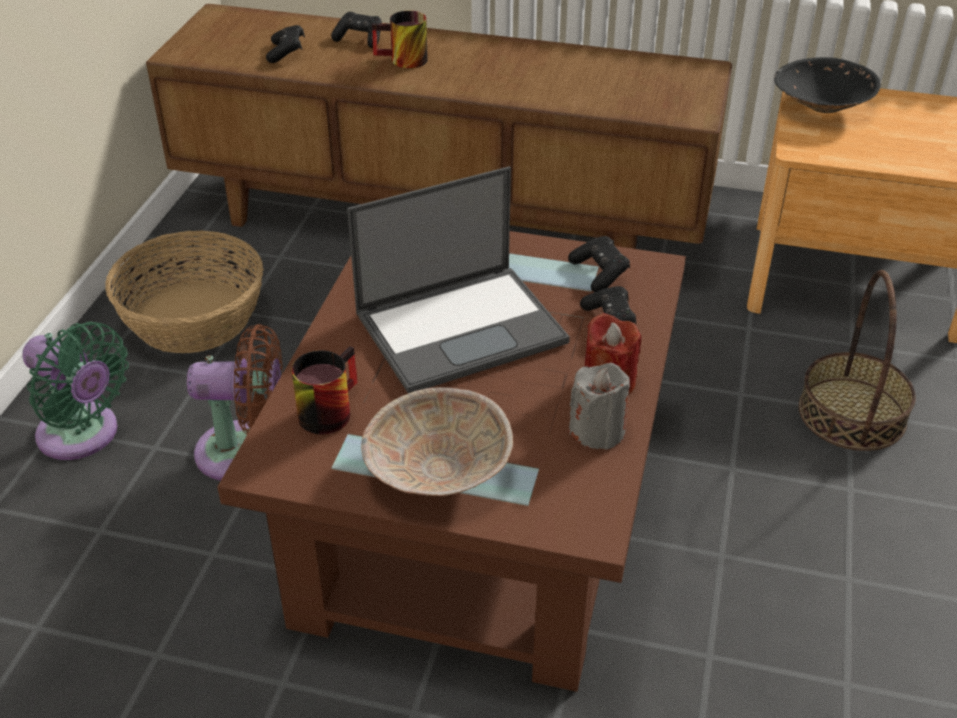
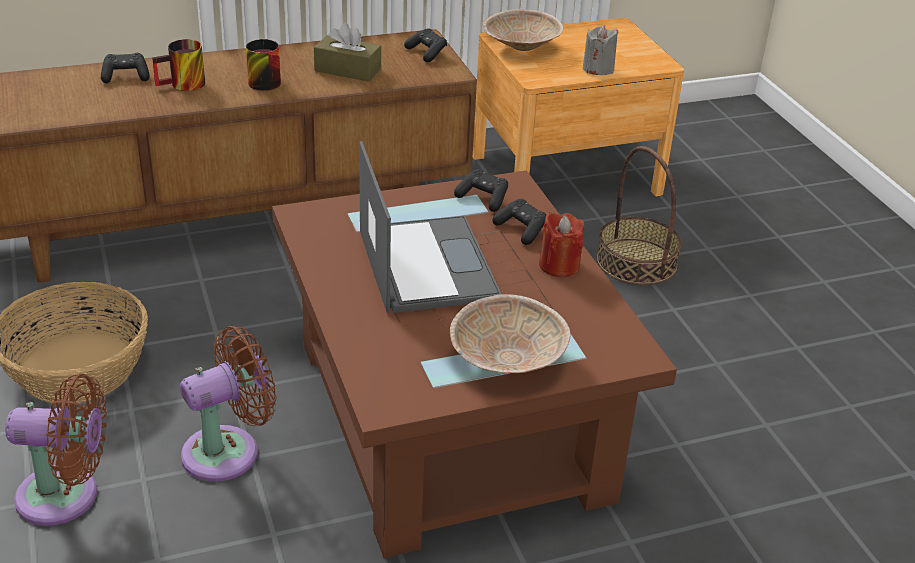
camera: 35 degrees left, 5 degrees down
green fan [22,322,129,460] -> brown fan [5,374,107,526]
black game controller [266,25,305,63] -> black game controller moved to [404,28,447,62]
mug [291,346,357,434] -> mug moved to [246,39,281,91]
laptop [347,166,570,393] -> laptop turned 45 degrees counterclockwise [359,141,501,314]
grey candle [568,363,630,450] -> grey candle moved to [583,25,618,75]
black bowl [774,57,881,113] -> beige bowl [483,9,564,51]
none -> brown tissue box [314,23,381,82]

